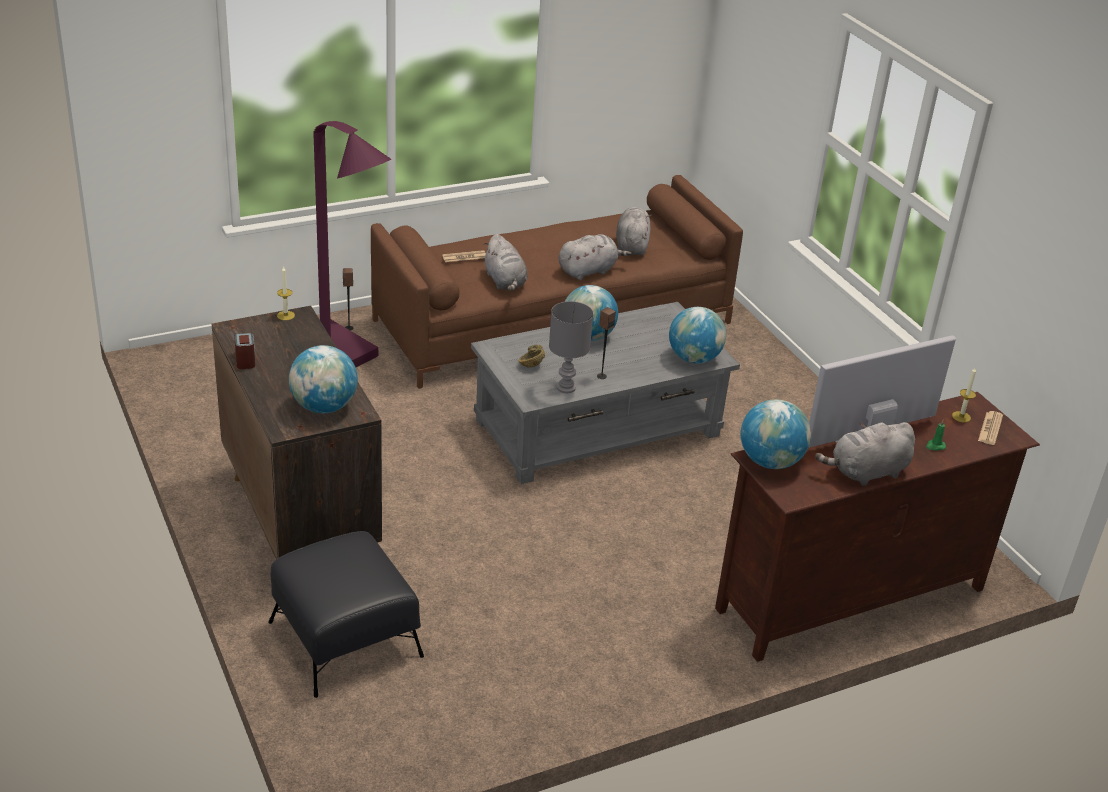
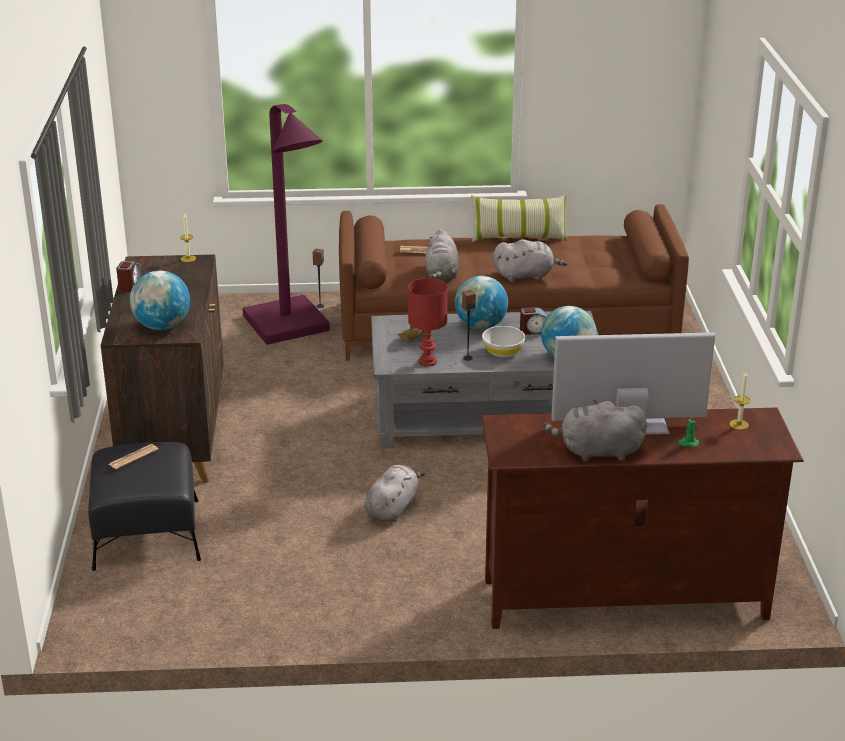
camera: 25 degrees right, 5 degrees down
grey table lamp [549,301,593,393] -> red table lamp [408,278,448,367]
grey plush toy [616,207,652,255] -> grey plush toy moved to [365,465,425,522]
globe [741,399,811,469] -> none
newspaper [978,411,1003,445] -> newspaper moved to [109,444,158,469]
none -> pillow [471,195,567,242]
none -> white bowl [482,326,525,357]
none -> alarm clock [520,307,546,335]

